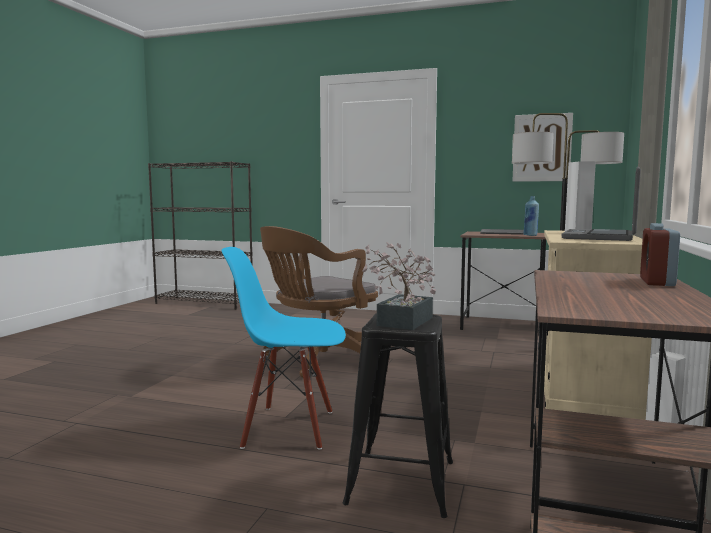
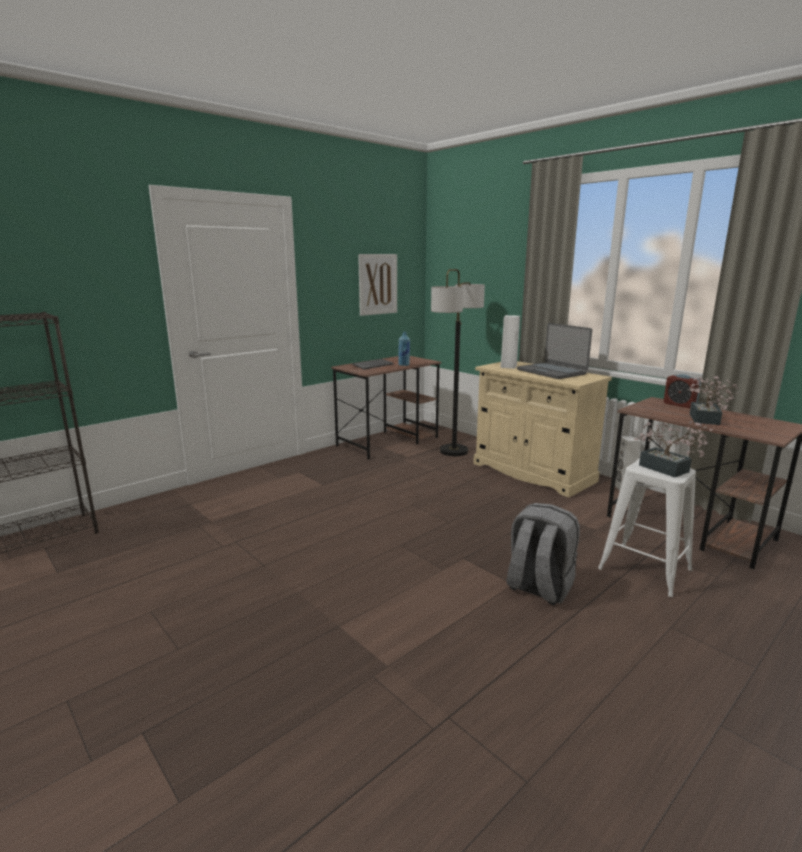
camera: 60 degrees left, 10 degrees up
blue chair [222,247,346,450] -> grey backpack [506,503,580,605]
brown office chair [260,226,378,378] -> none
black stool [342,313,453,518] -> white stool [598,458,696,597]
none -> potted plant [687,375,739,425]

